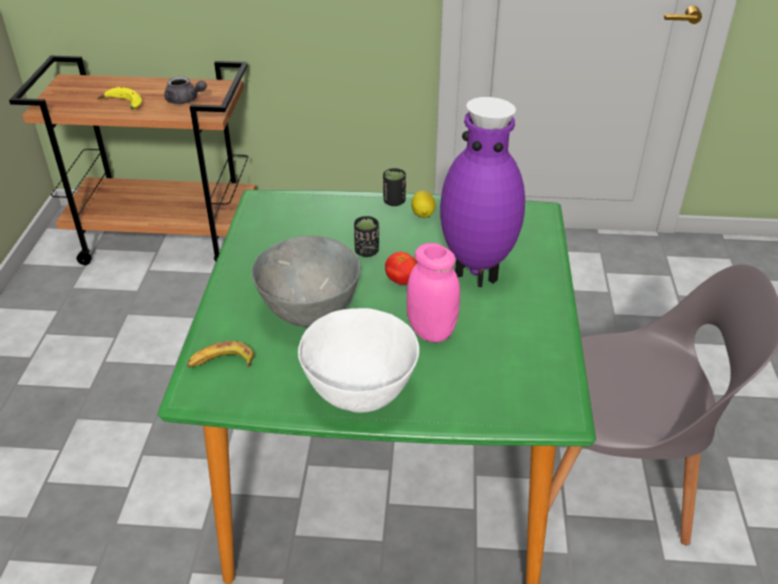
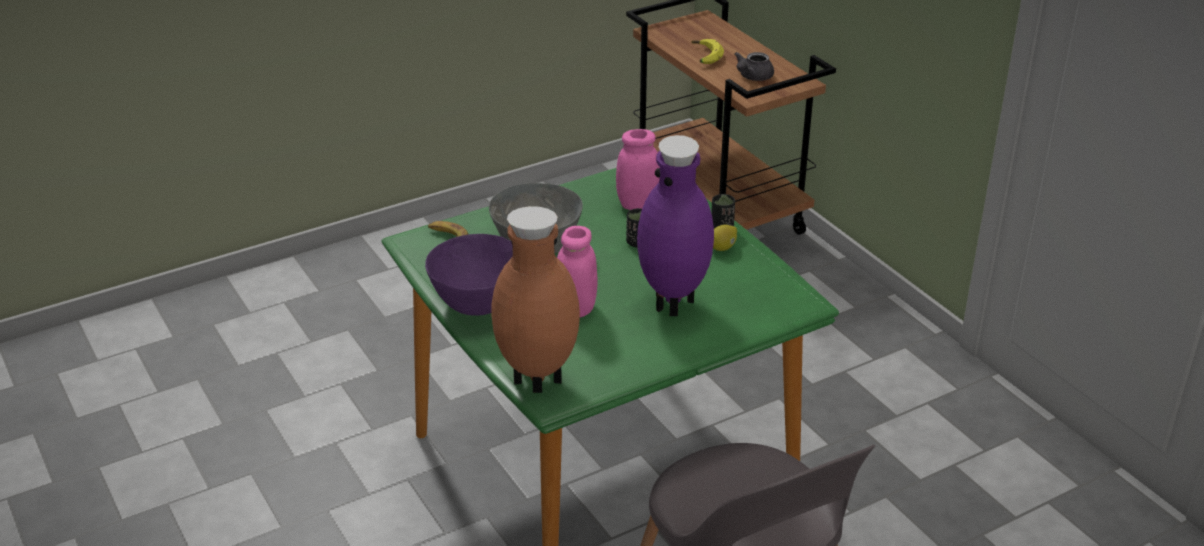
camera: 55 degrees right, 5 degrees down
grey teapot [164,76,207,104] -> grey teapot turned 45 degrees clockwise [734,52,774,81]
white bowl [298,308,419,413] -> purple bowl [425,234,513,316]
tomato [385,252,417,285] -> none
none -> brown vase [491,206,580,393]
none -> pink jar [616,129,660,210]

